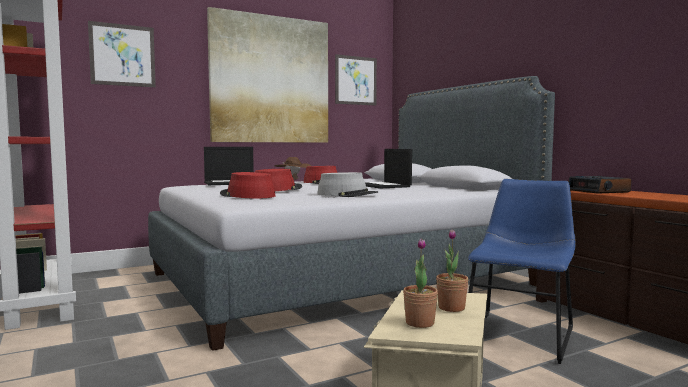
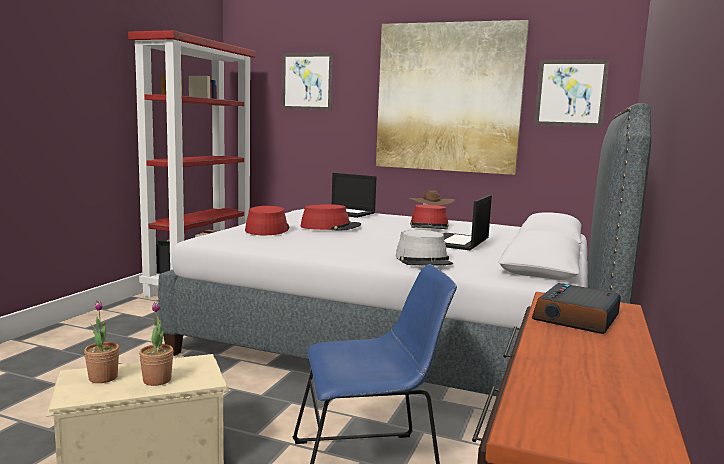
camera: 50 degrees right, 5 degrees up
grey hat [317,172,378,197] -> grey hat moved to [396,230,453,266]

